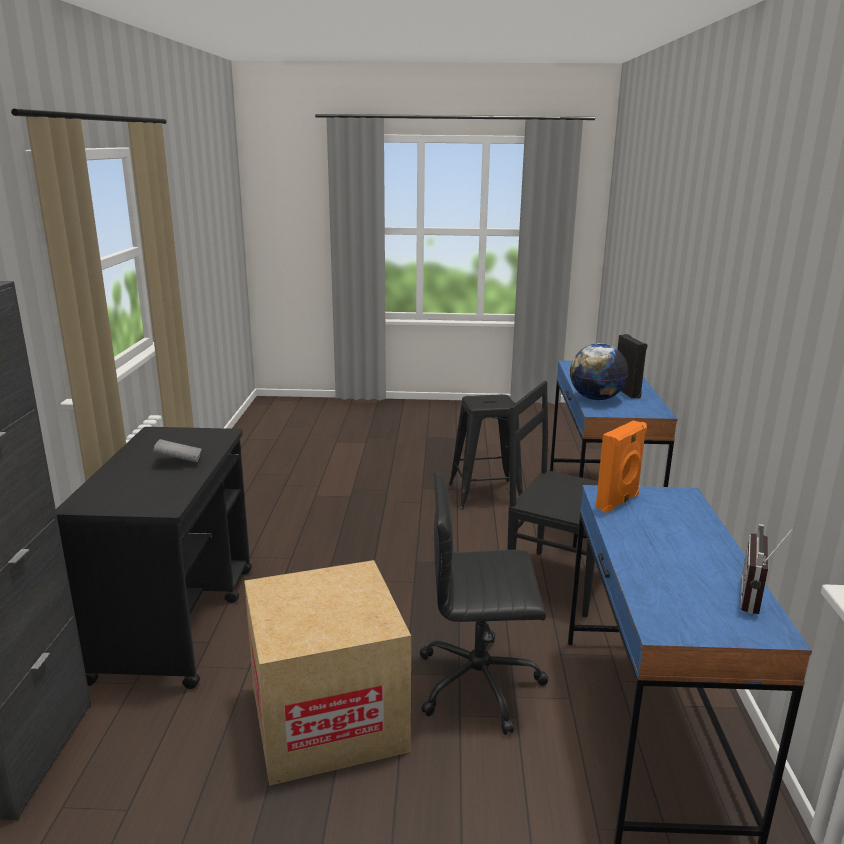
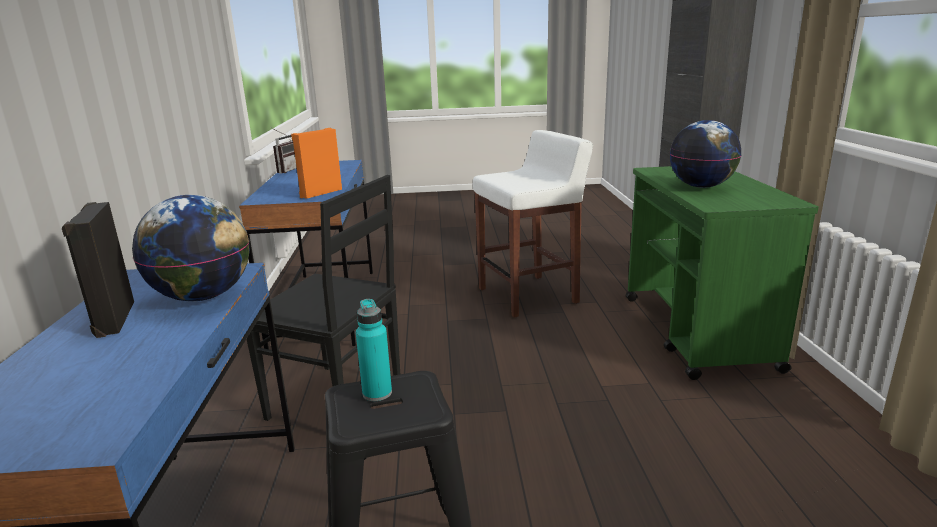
camera: 175 degrees right, 0 degrees up
black cart [56,427,252,689] -> green cart [626,166,819,380]
grey book [153,439,202,462] -> globe [670,120,741,188]
cardboard box [244,560,411,786] -> white stool [473,130,593,318]
black office chair [420,472,548,735] -> none
none -> turquoise bottle [356,299,392,401]

